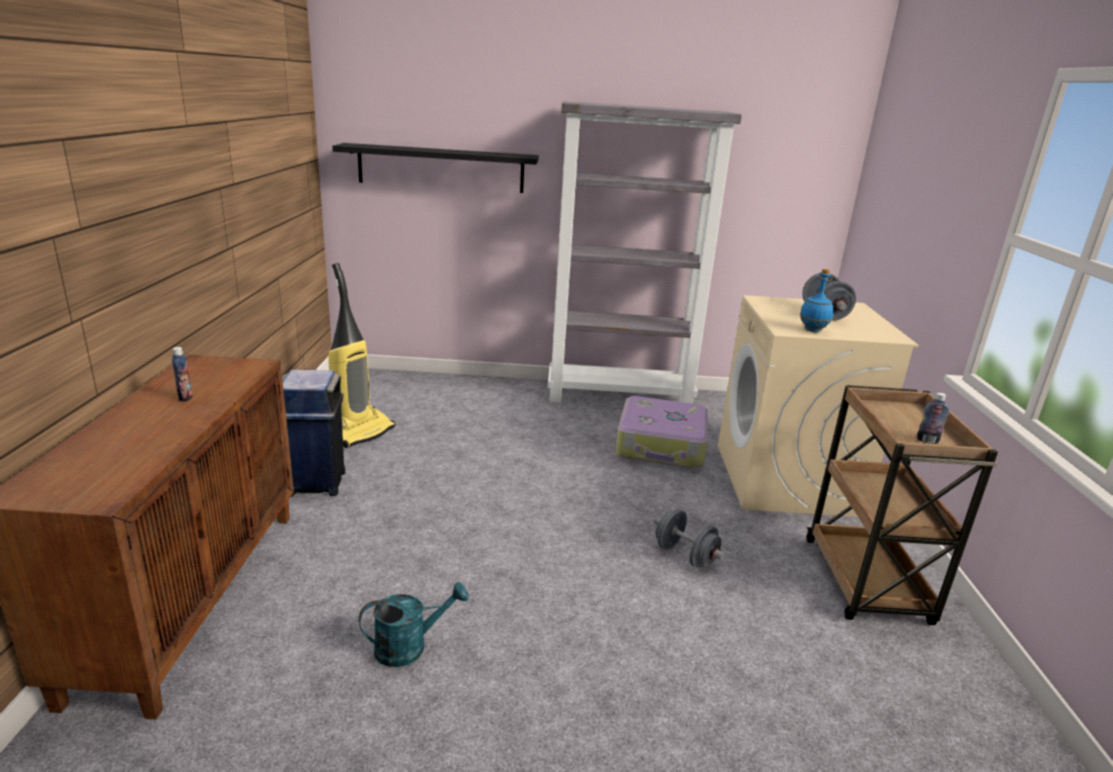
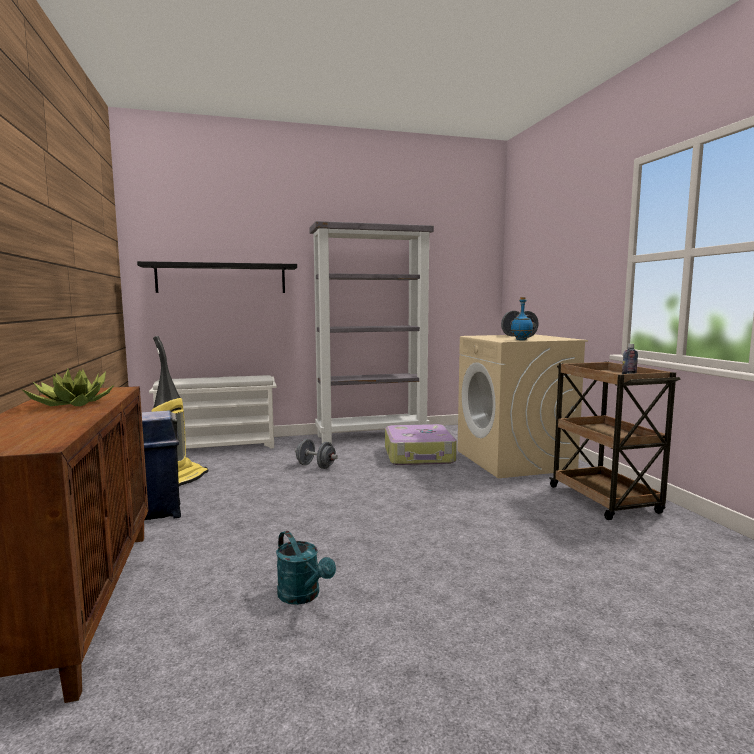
camera: 15 degrees left, 15 degrees down
bottle [171,347,192,402] -> potted plant [21,369,115,406]
turquoise watering can [359,582,469,667] -> turquoise watering can turned 90 degrees clockwise [276,531,336,605]
grey dumbbell [654,509,725,568] -> grey dumbbell moved to [295,439,338,469]
none -> white shoe rack [149,375,277,449]

